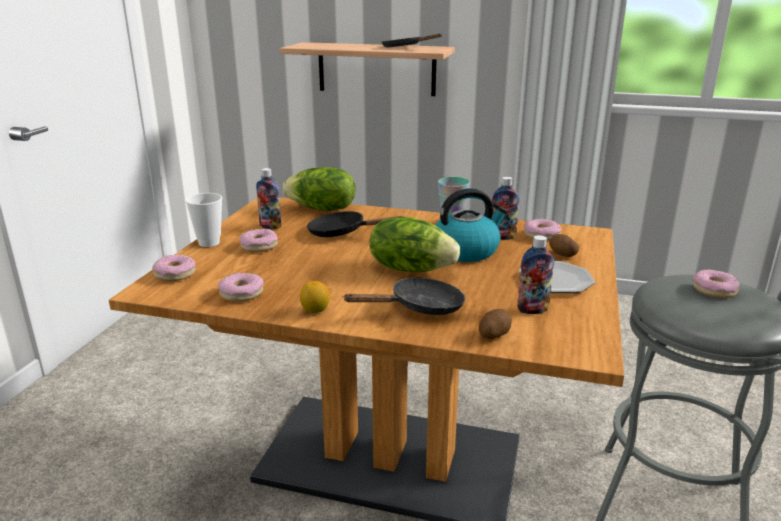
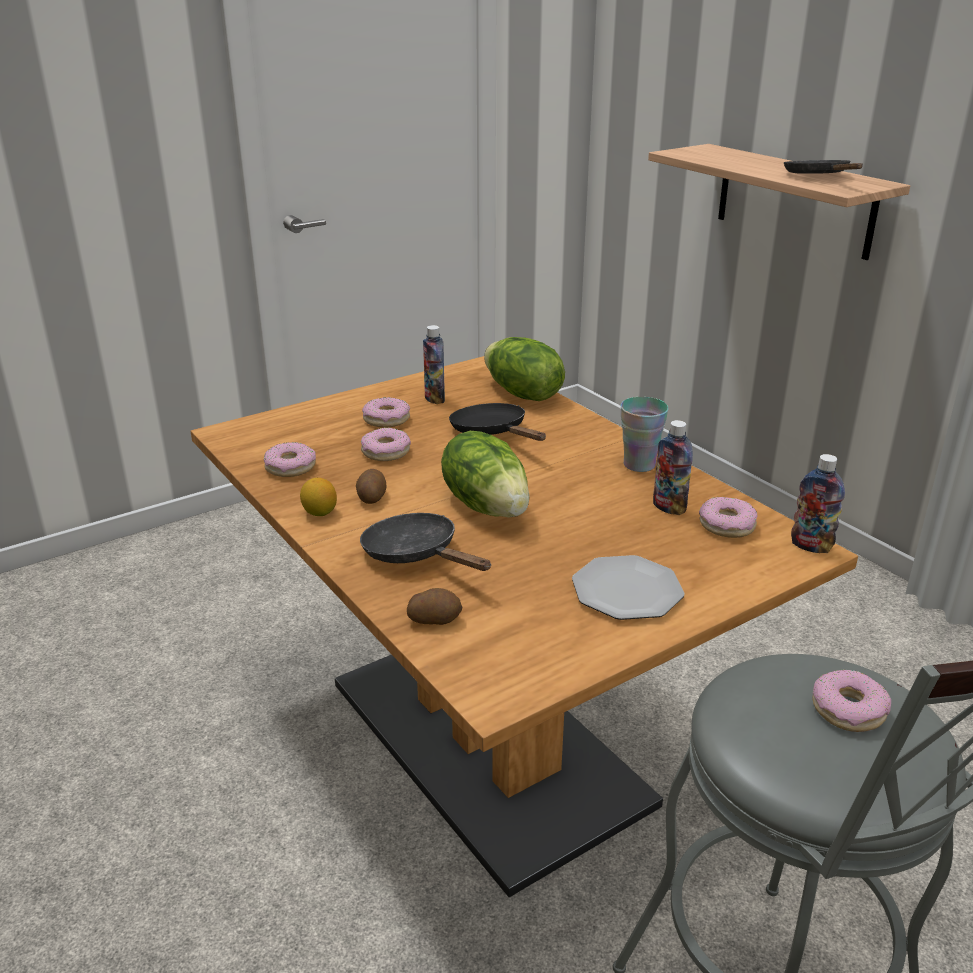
camera: 40 degrees right, 5 degrees up
donut [152,254,196,282] -> donut moved to [361,427,411,461]
cup [185,193,222,247] -> none
black frying pan [343,277,466,315] -> black frying pan turned 150 degrees counterclockwise [360,513,491,571]
kettle [435,188,508,262] -> none
bottle [517,235,554,314] -> bottle moved to [791,454,845,553]
potato [549,234,579,257] -> potato moved to [356,469,387,504]

